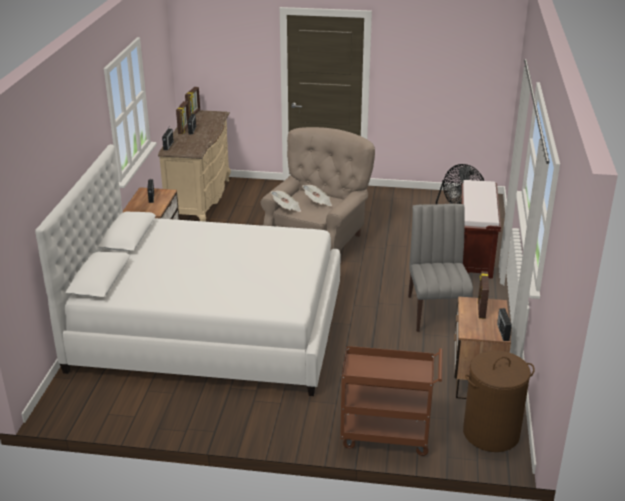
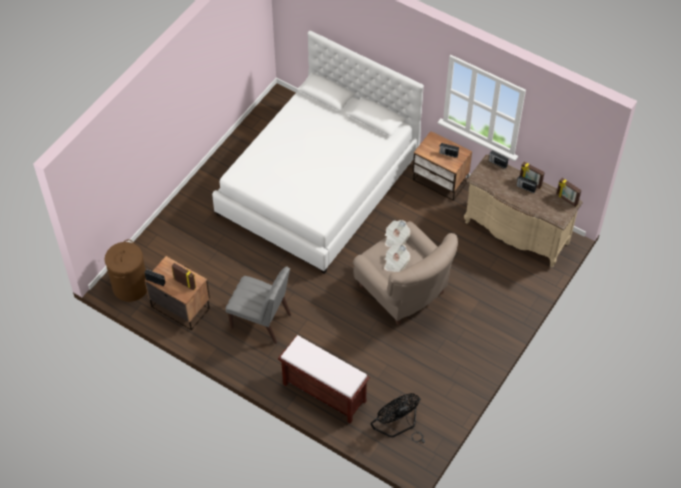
camera: 115 degrees right, 25 degrees up
brown cart [340,346,443,456] -> none

